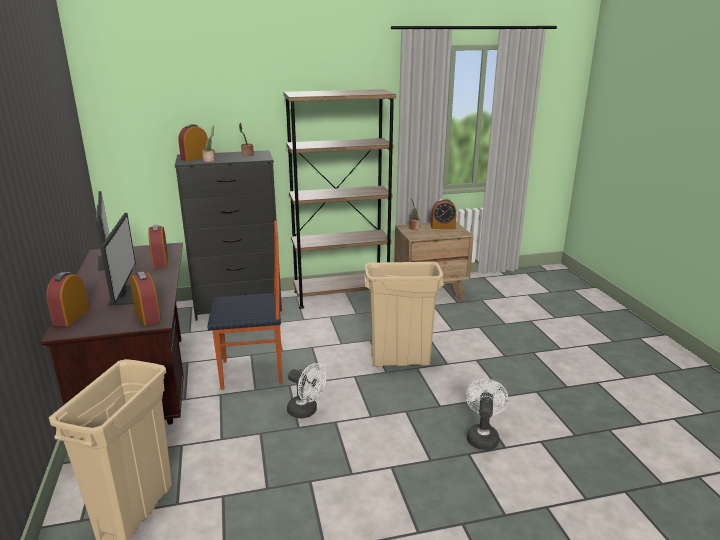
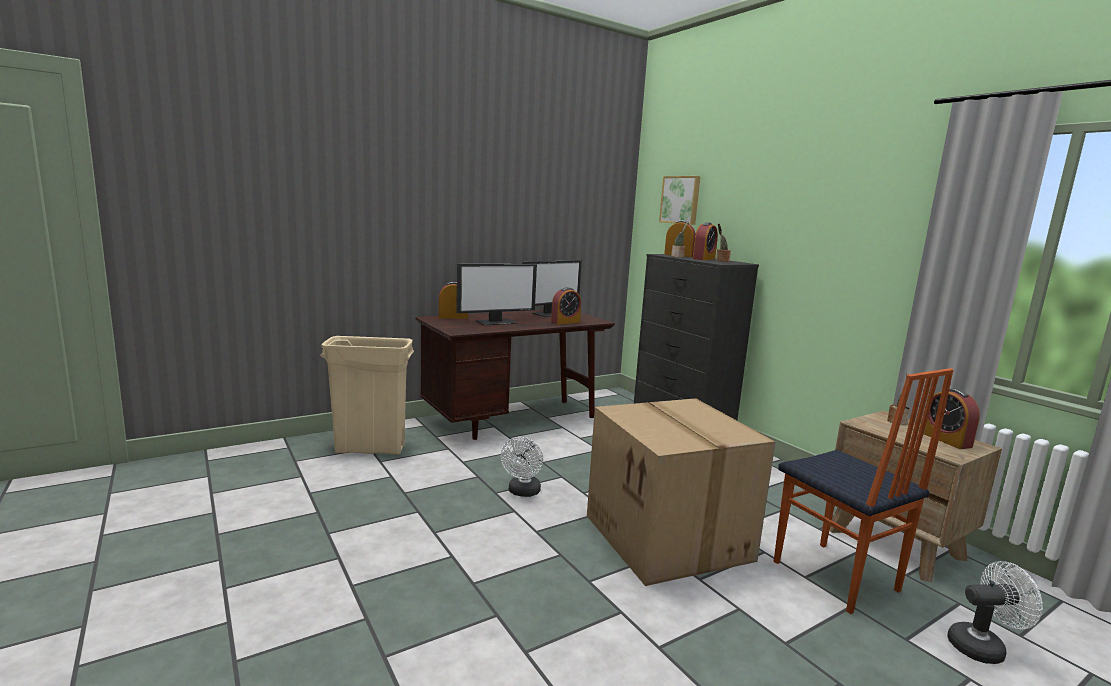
camera: 70 degrees right, 10 degrees down
alarm clock [130,271,161,325] -> alarm clock moved to [693,222,718,260]
chair [207,221,283,390] -> chair moved to [774,368,953,614]
brown bookcase [283,89,396,309] -> none
beige trash can [364,262,444,367] -> cardboard box [587,398,776,586]
white fan [466,379,508,450] -> white fan moved to [947,561,1043,664]
none -> picture [659,176,701,225]

